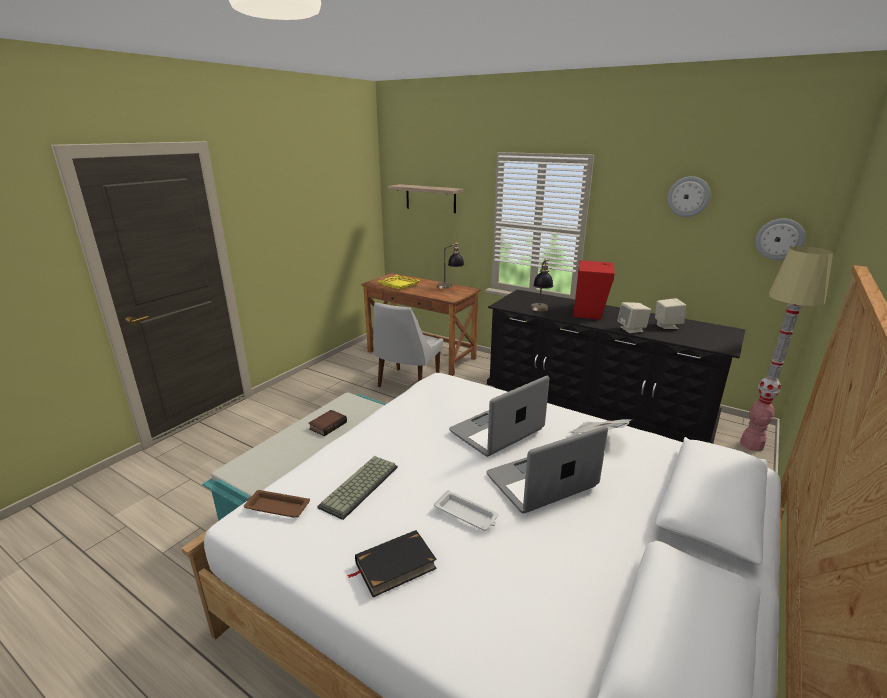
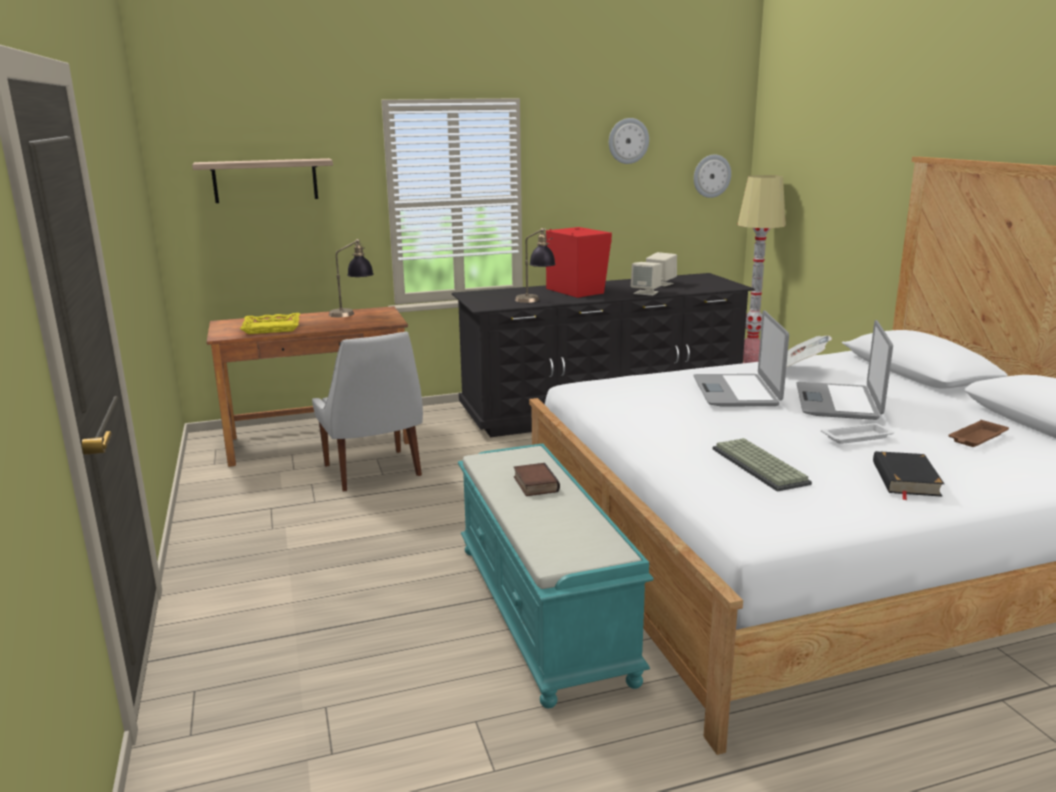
camera: 50 degrees left, 5 degrees down
brown tray [244,490,310,518] -> brown tray moved to [948,420,1009,447]

